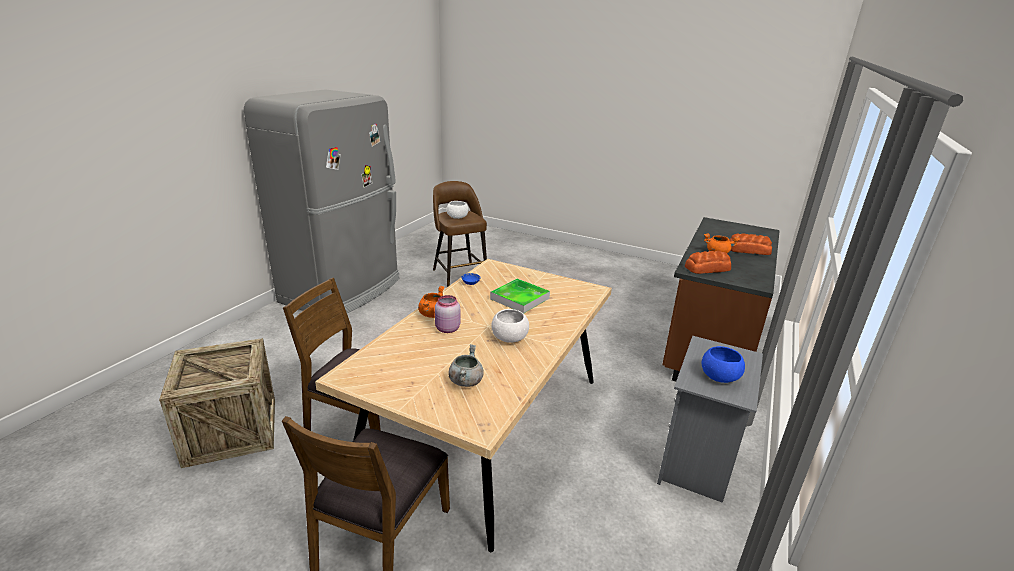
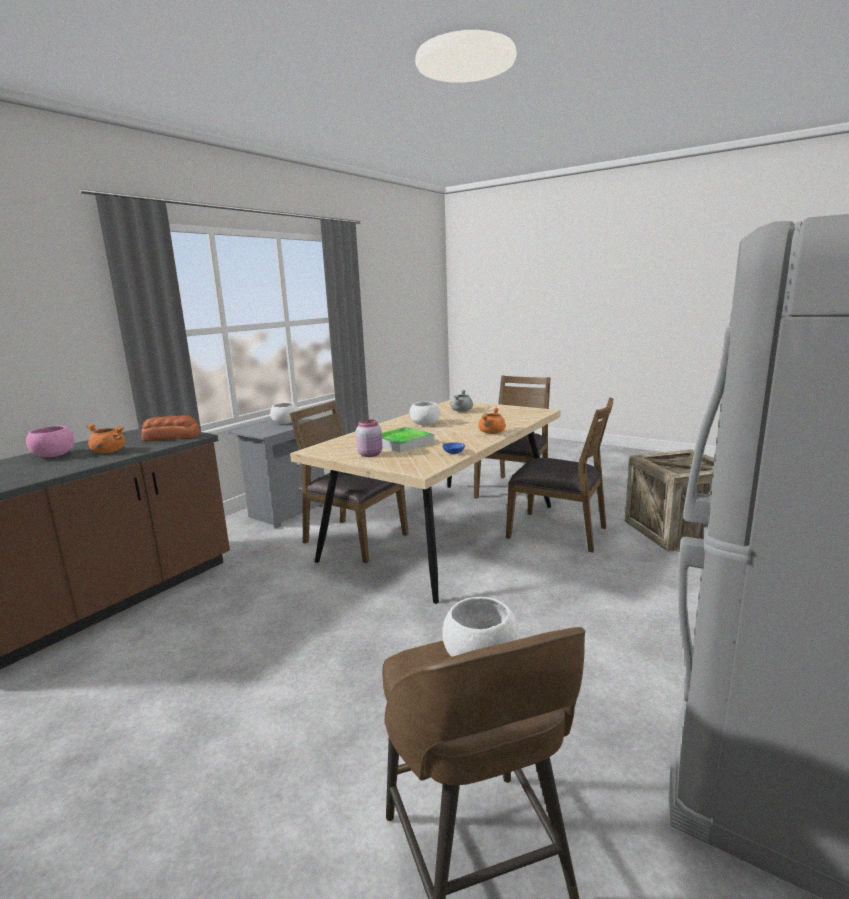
camera: 170 degrees left, 10 degrees down
pink jar [435,295,460,333] -> pink jar moved to [356,419,383,457]
blue bowl [702,346,745,383] -> white bowl [270,403,299,424]
bread [729,233,772,255] -> pink bowl [26,426,74,457]
none -> brown chair [290,401,408,563]

